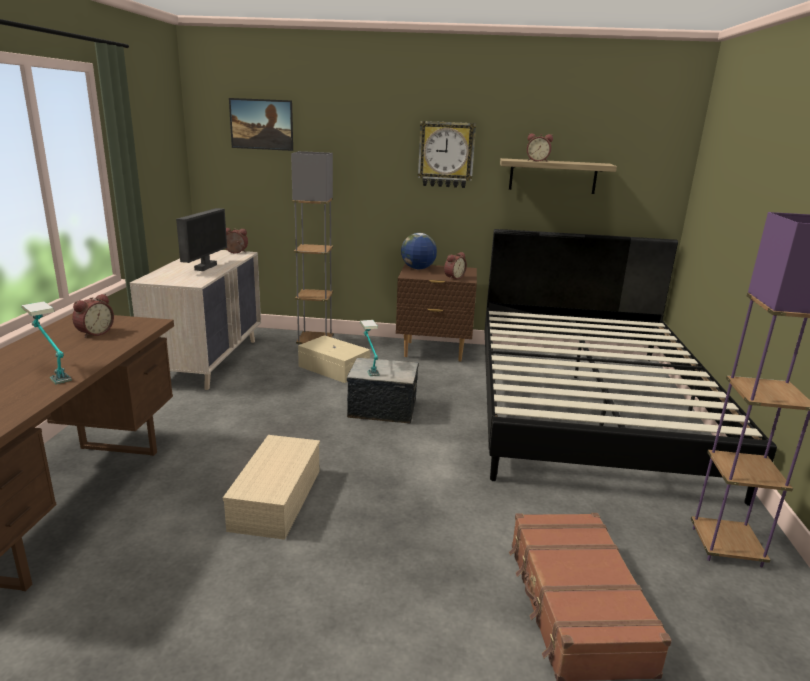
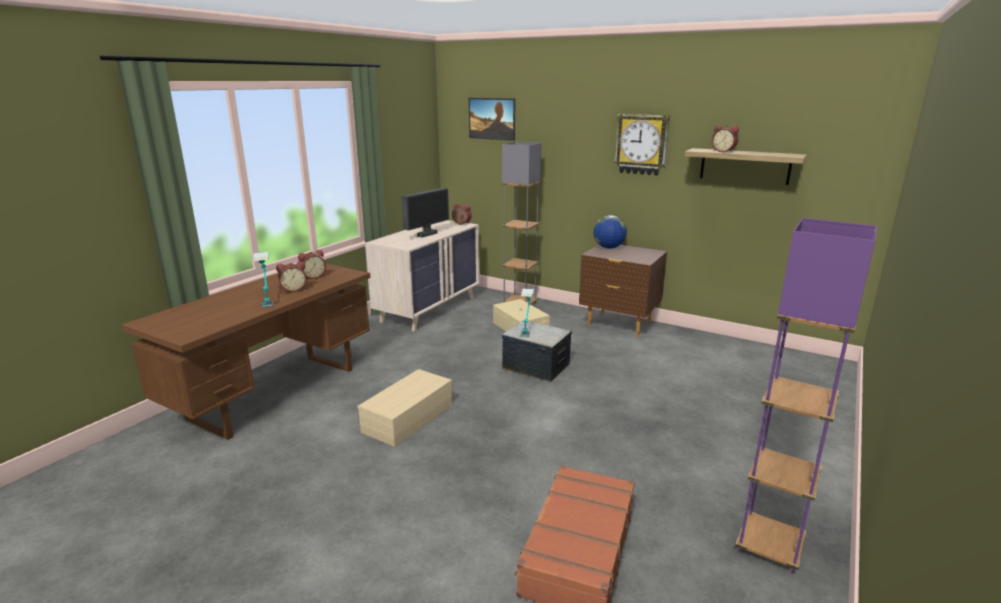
camera: 25 degrees right, 0 degrees up
alarm clock [444,252,467,280] -> alarm clock moved to [276,262,306,292]
black bed [485,229,777,506] -> none

